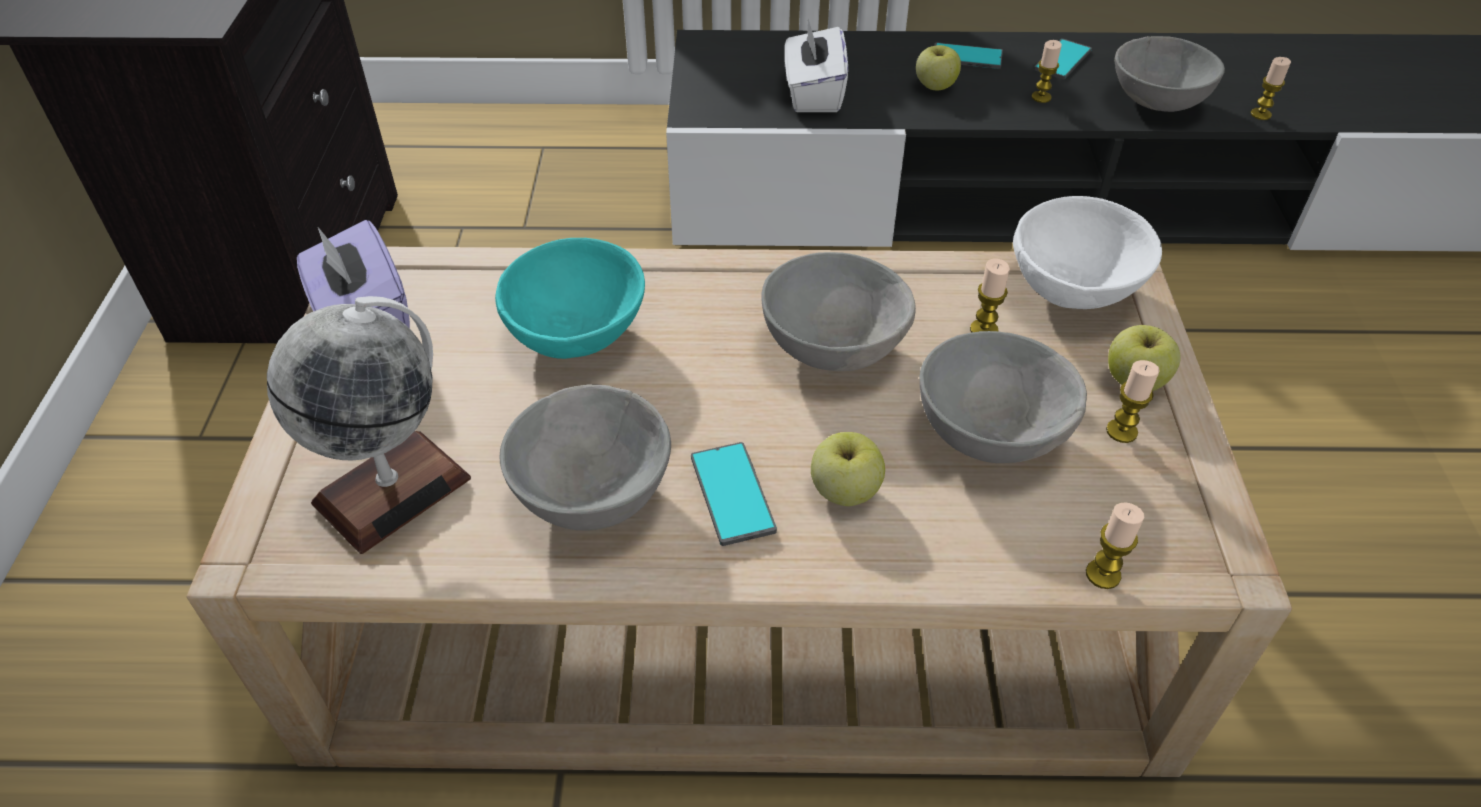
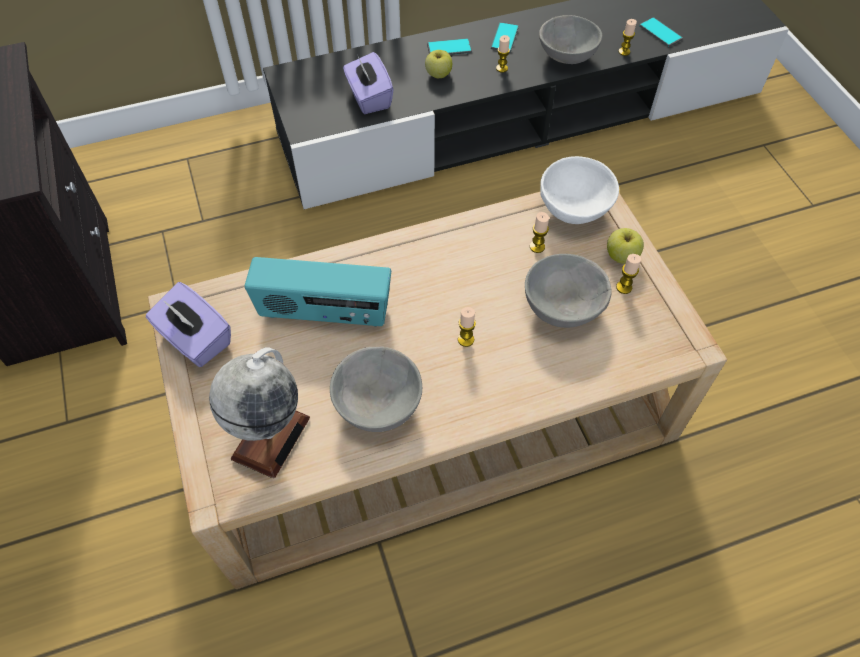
camera: 20 degrees left, 10 degrees up
turquoise bowl [495,238,645,359] -> radio [245,257,391,327]
phone [691,442,777,546] -> phone moved to [639,17,683,47]
grey bowl [761,252,916,371] -> none
white tissue box [785,19,848,112] -> purple tissue box [343,52,394,114]
apple [811,432,885,506] -> none
candle [1086,502,1145,589] -> candle moved to [458,307,476,347]

